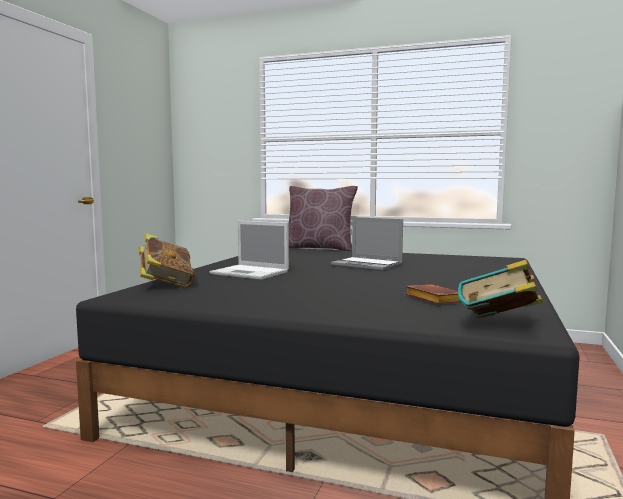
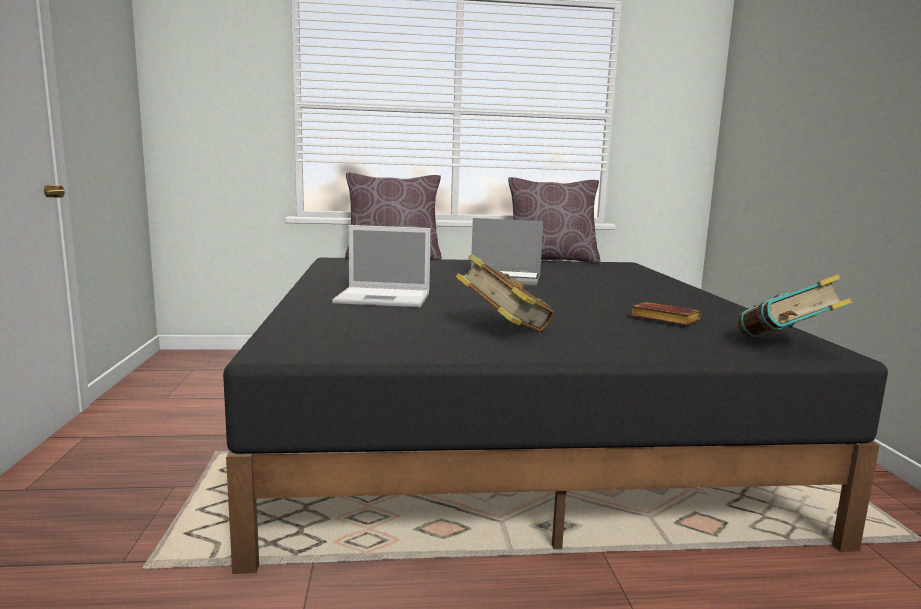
camera: 25 degrees left, 5 degrees up
book [138,233,194,287] -> book moved to [455,254,554,332]
none -> brown pillow [508,177,601,263]

